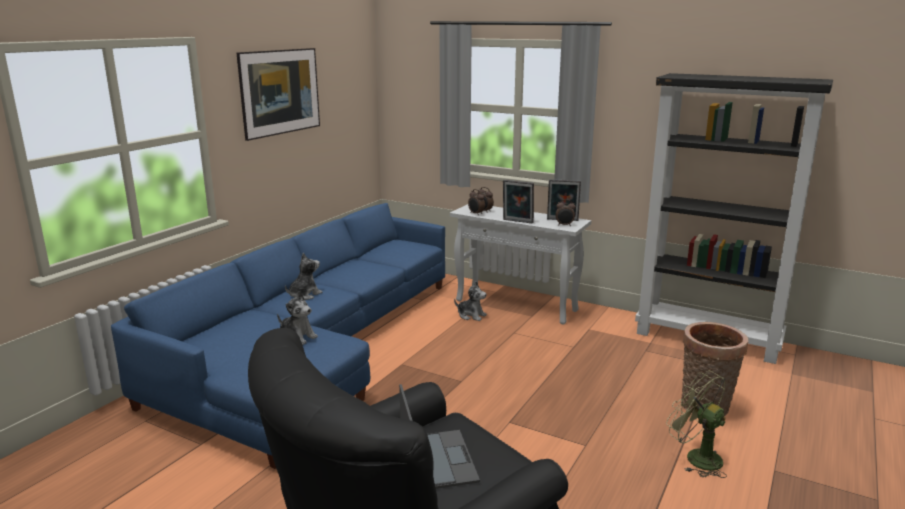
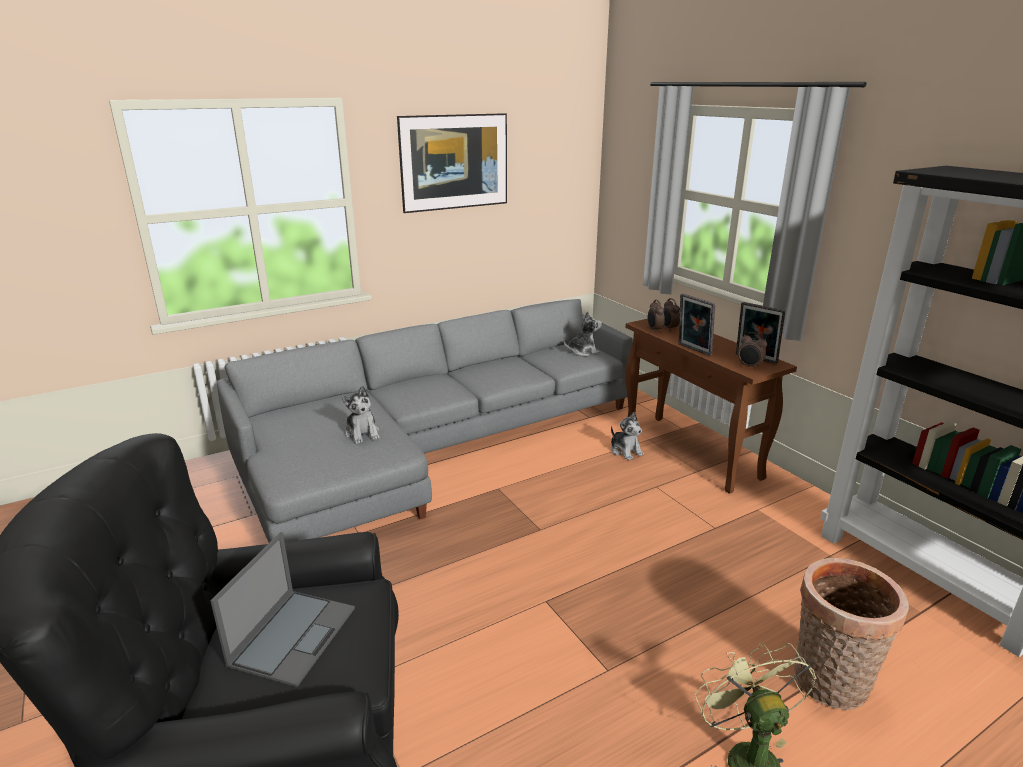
camera: 30 degrees right, 5 degrees up
blue sofa [111,203,445,469] -> grey sofa [217,299,633,543]
plush toy [285,253,322,300] -> plush toy moved to [564,311,602,356]
white console table [450,204,591,325] -> brown console table [625,319,797,494]

